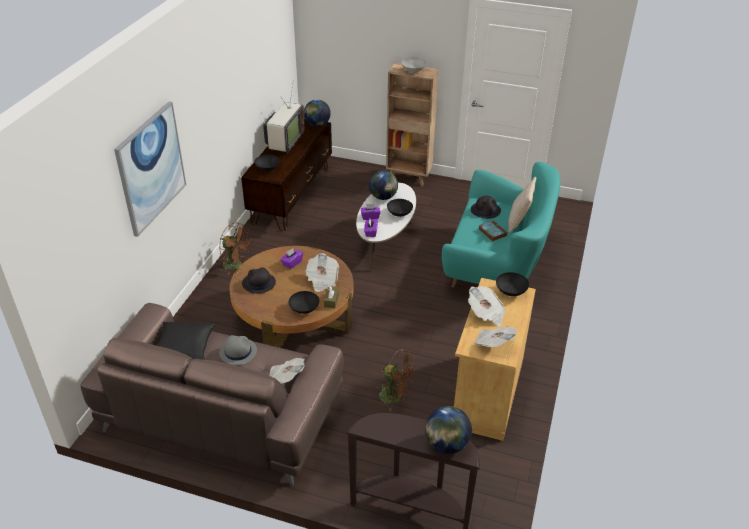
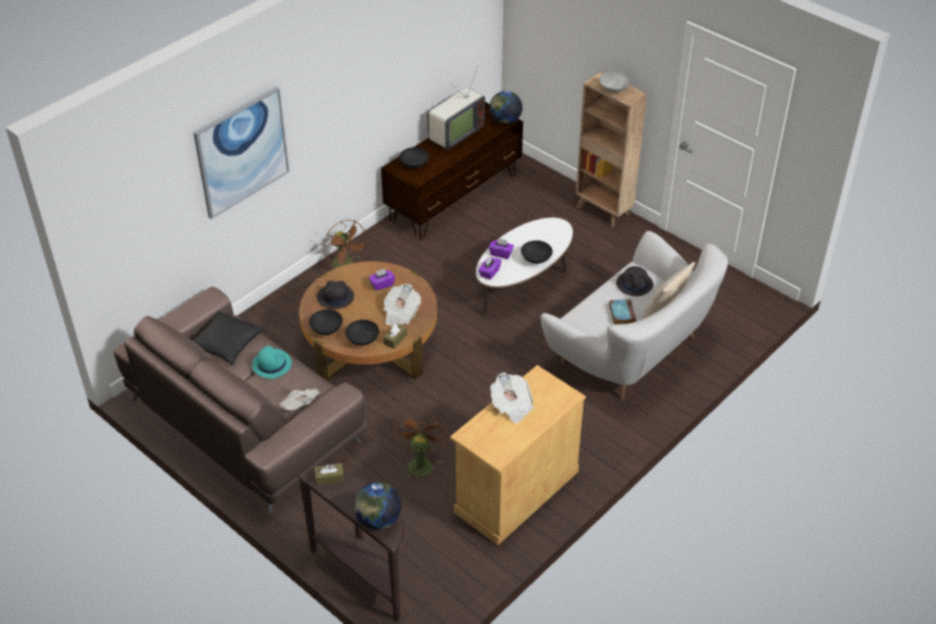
camera: 25 degrees right, 5 degrees up
grey hat [219,335,257,365] -> turquoise hat [252,346,292,379]
globe [369,171,398,200] -> none
brown fan [377,349,416,412] -> brown fan turned 135 degrees counterclockwise [393,414,448,482]
turquoise sofa [442,162,560,287] -> white sofa [541,231,728,400]
newspaper [473,326,517,347] -> none
black bowl [496,272,529,296] -> black bowl moved to [309,309,343,335]
none -> brown tissue box [314,463,344,486]

